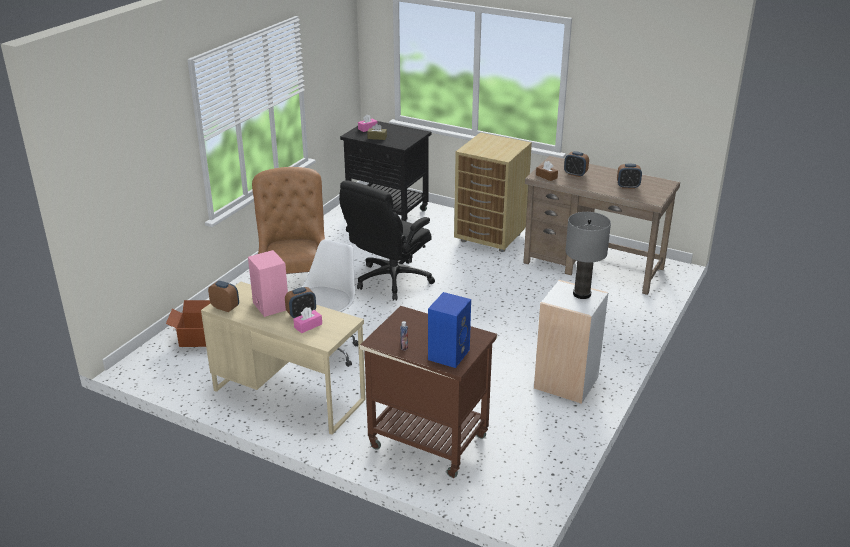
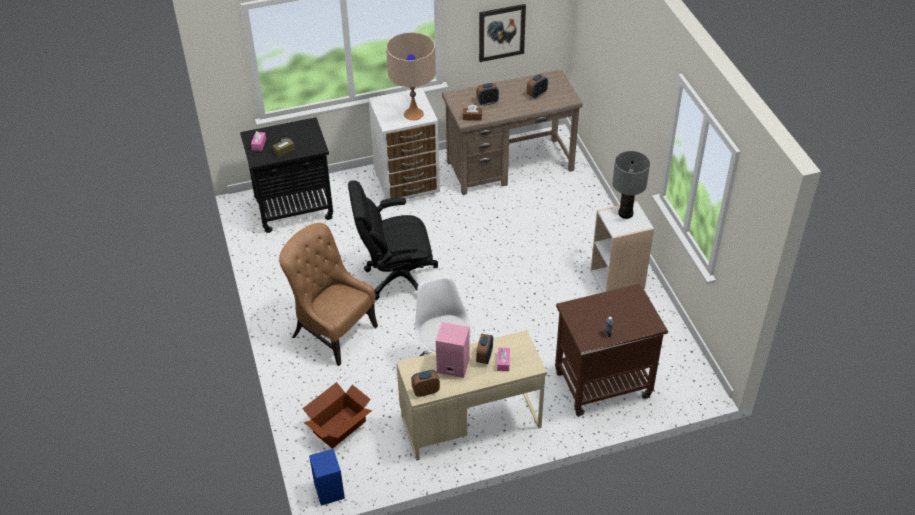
camera: 45 degrees left, 15 degrees up
black office chair [339,180,435,301] -> black office chair turned 90 degrees clockwise [348,181,438,300]
blue speaker [428,292,471,368] -> blue speaker moved to [309,449,345,506]
brown dresser [454,132,532,252] -> white dresser [368,88,440,199]
none -> beige table lamp [386,32,436,121]
none -> picture [479,4,526,62]

